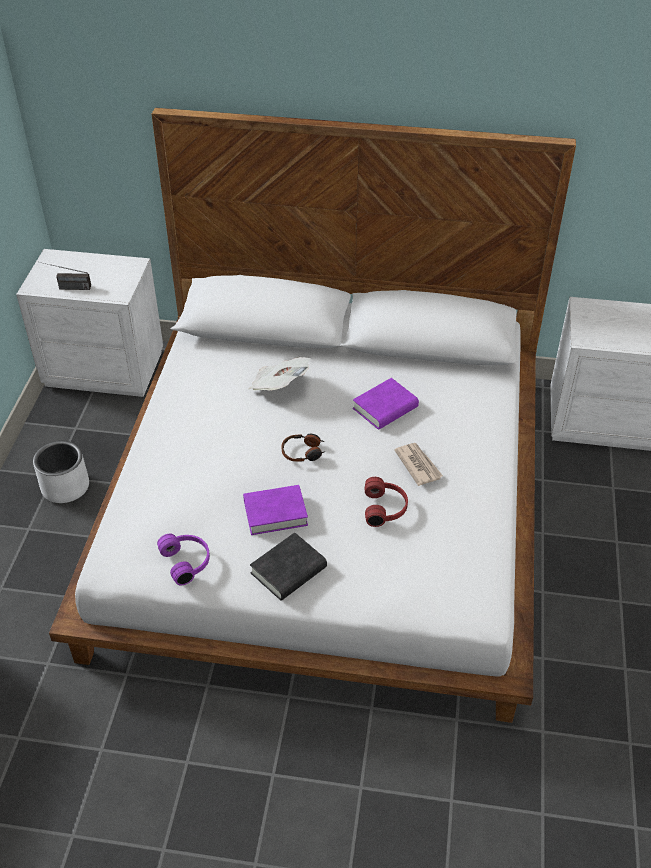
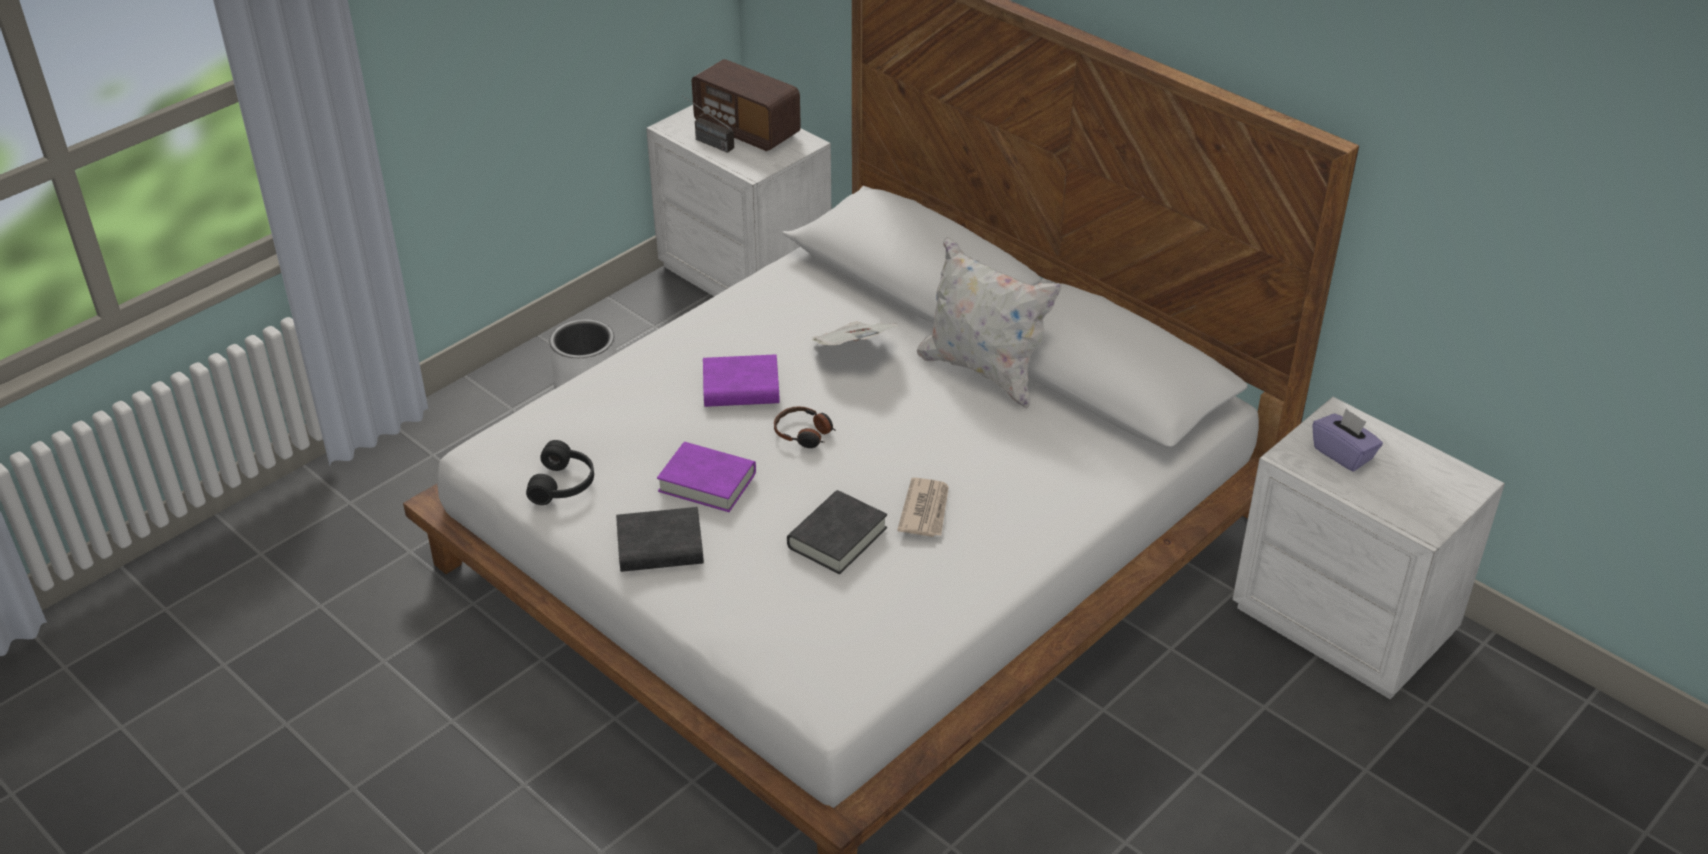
camera: 35 degrees right, 5 degrees down
purple headphones [157,534,210,585] -> black headphones [526,440,594,505]
purple book [353,378,419,430] -> purple book moved to [703,354,780,407]
red headphones [365,477,408,527] -> black book [787,490,887,574]
none -> radio [692,59,801,151]
none -> white pillow [917,237,1062,409]
none -> purple tissue box [1312,408,1383,472]

